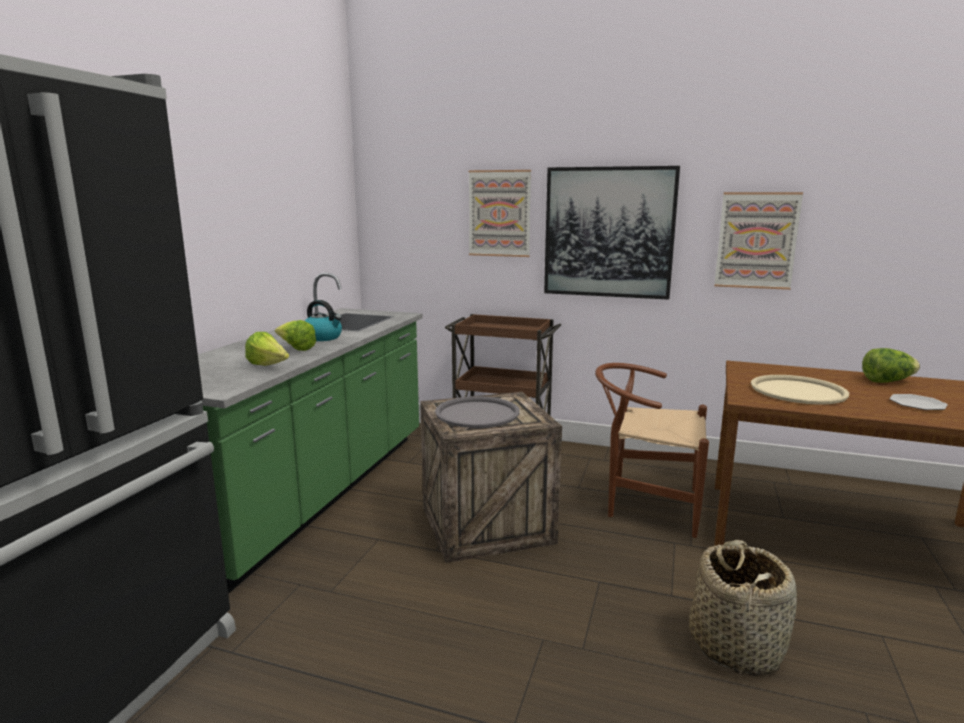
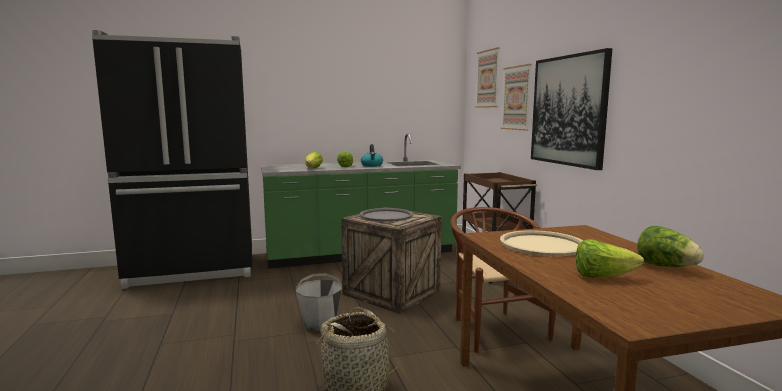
camera: 55 degrees right, 5 degrees down
picture [714,192,803,290] -> picture moved to [475,47,500,108]
plate [889,394,948,410] -> lettuce [576,239,644,278]
none -> grey bucket [296,273,342,331]

